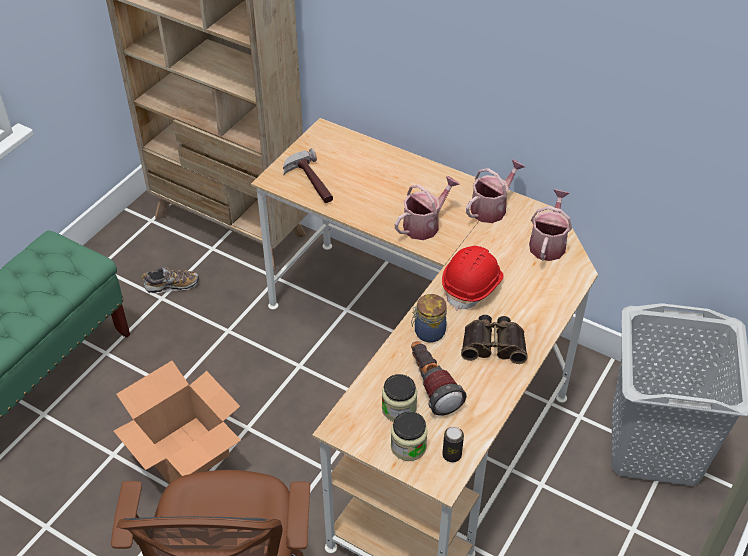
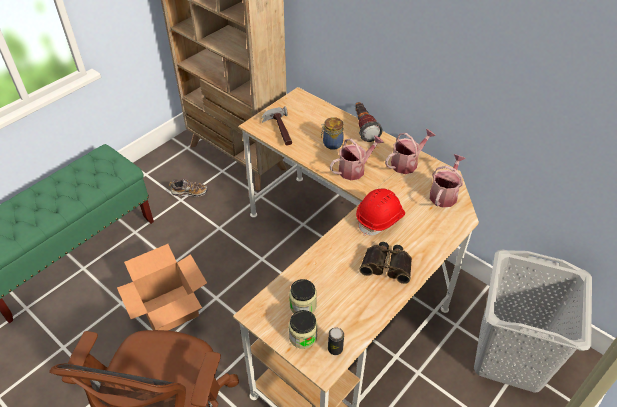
camera: 10 degrees right, 0 degrees up
jar [411,294,447,342] -> jar moved to [321,117,343,150]
flashlight [411,341,467,416] -> flashlight moved to [355,102,383,142]

